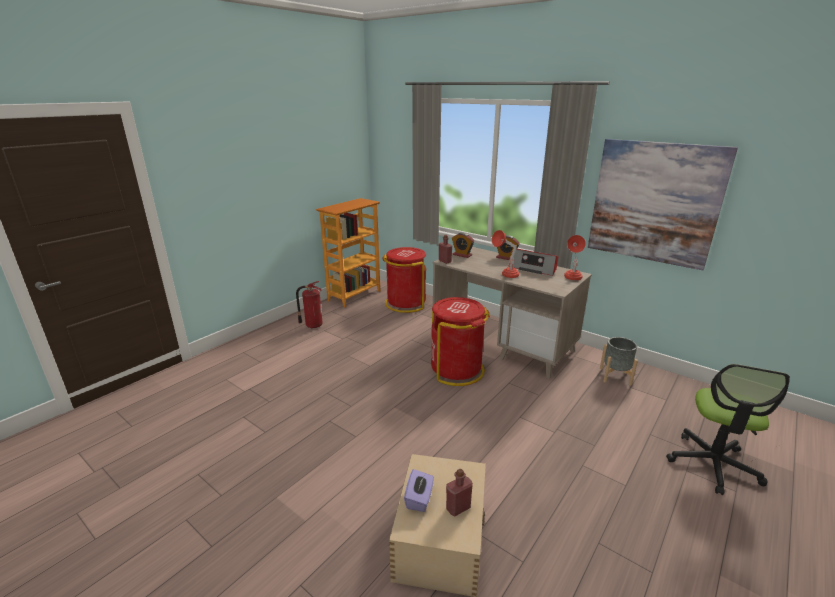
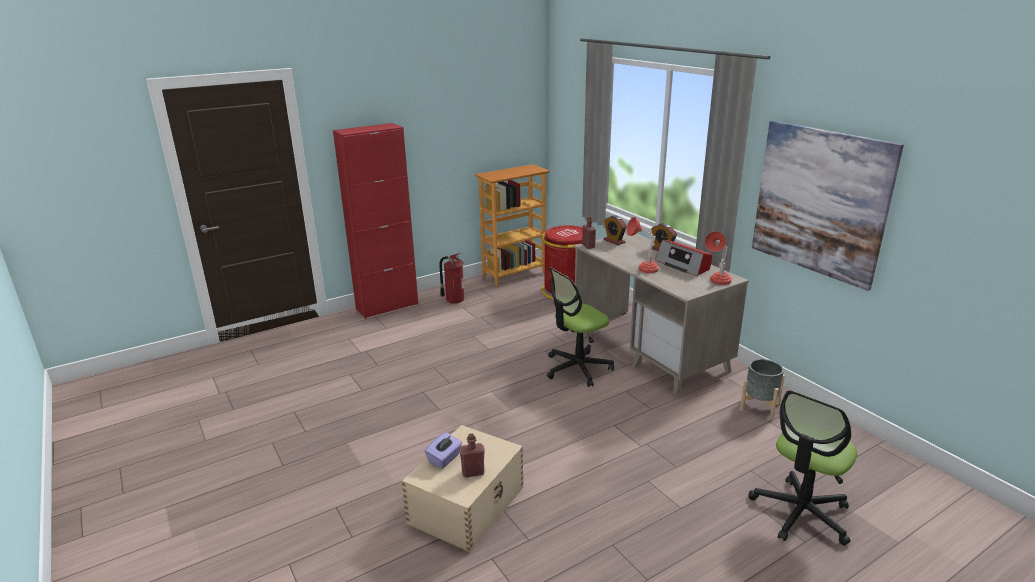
camera: 20 degrees right, 0 degrees up
red trash can [431,297,490,386] -> office chair [547,267,614,387]
none -> red cabinet [333,123,418,319]

